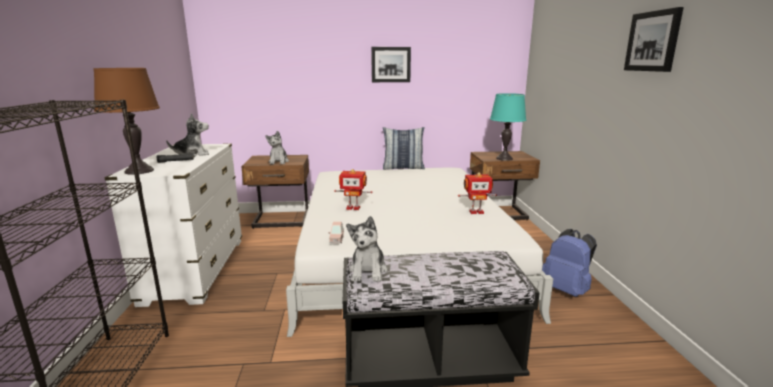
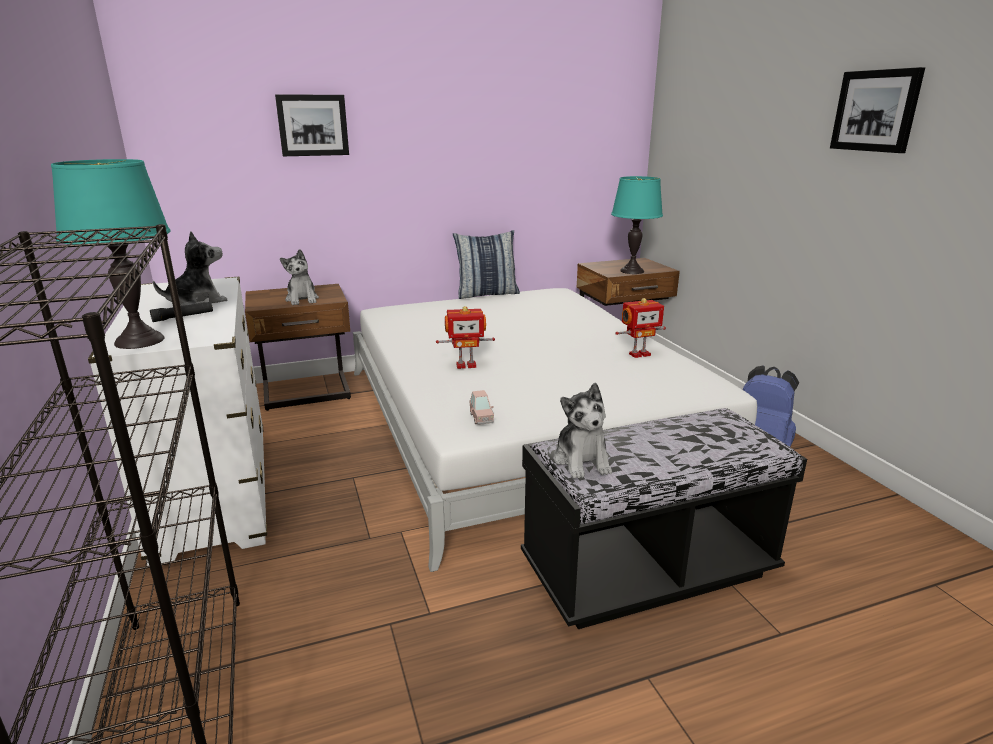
camera: 15 degrees left, 5 degrees up
brown table lamp [94,68,160,175] -> turquoise table lamp [51,159,170,349]
picture [371,47,411,82] -> picture moved to [275,94,349,156]

